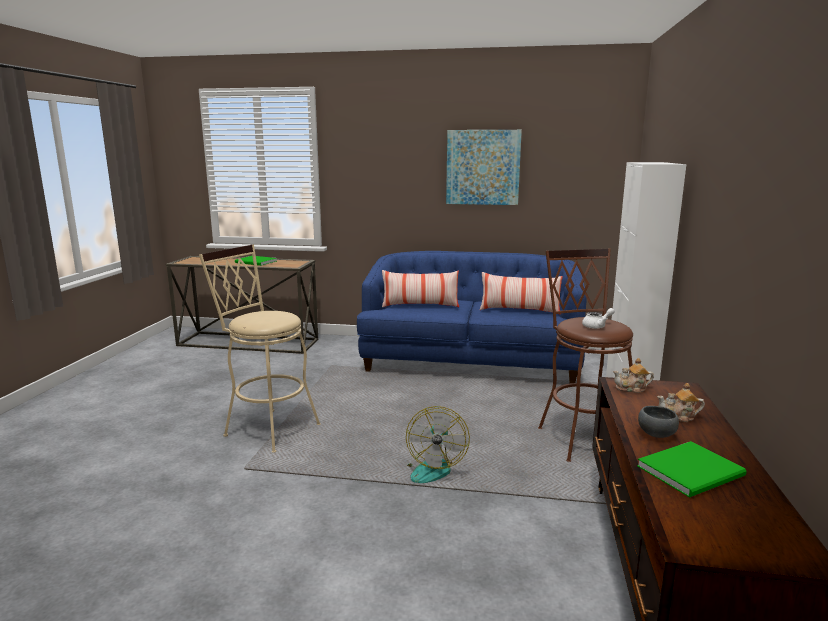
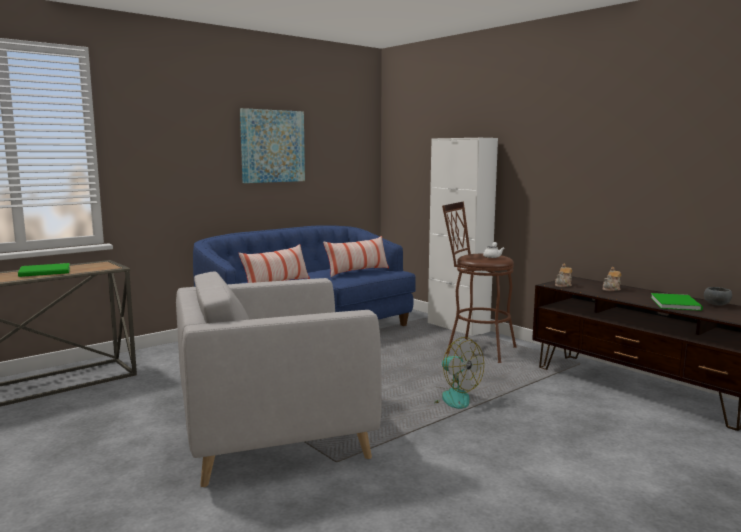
camera: 50 degrees left, 5 degrees down
beige stool [199,244,321,453] -> grey armchair [176,271,382,487]
grey bowl [638,406,679,438] -> grey bowl moved to [704,287,732,306]

